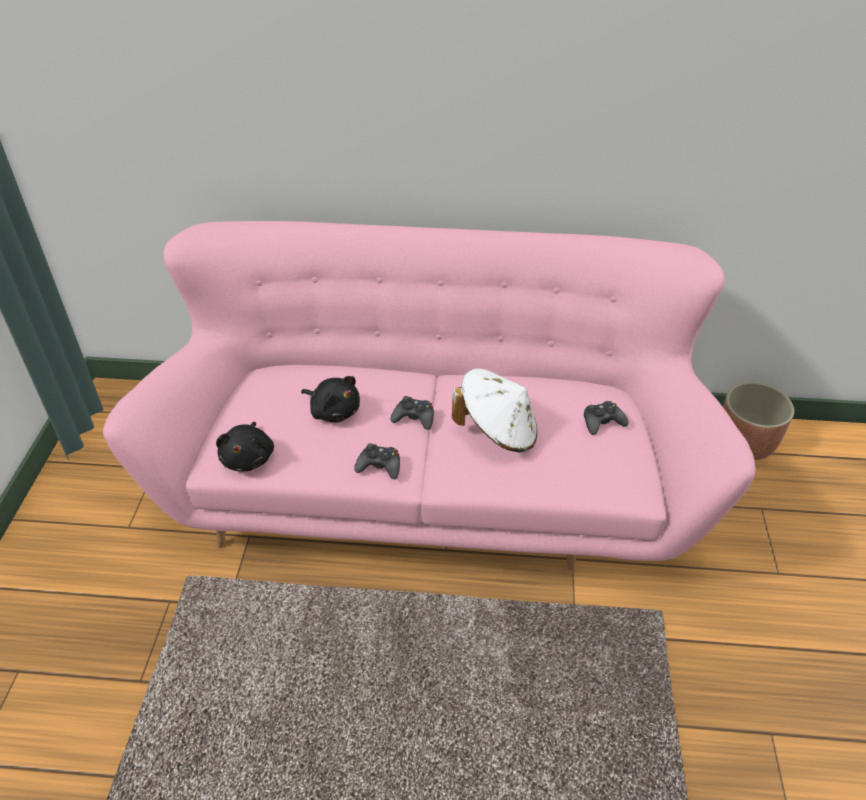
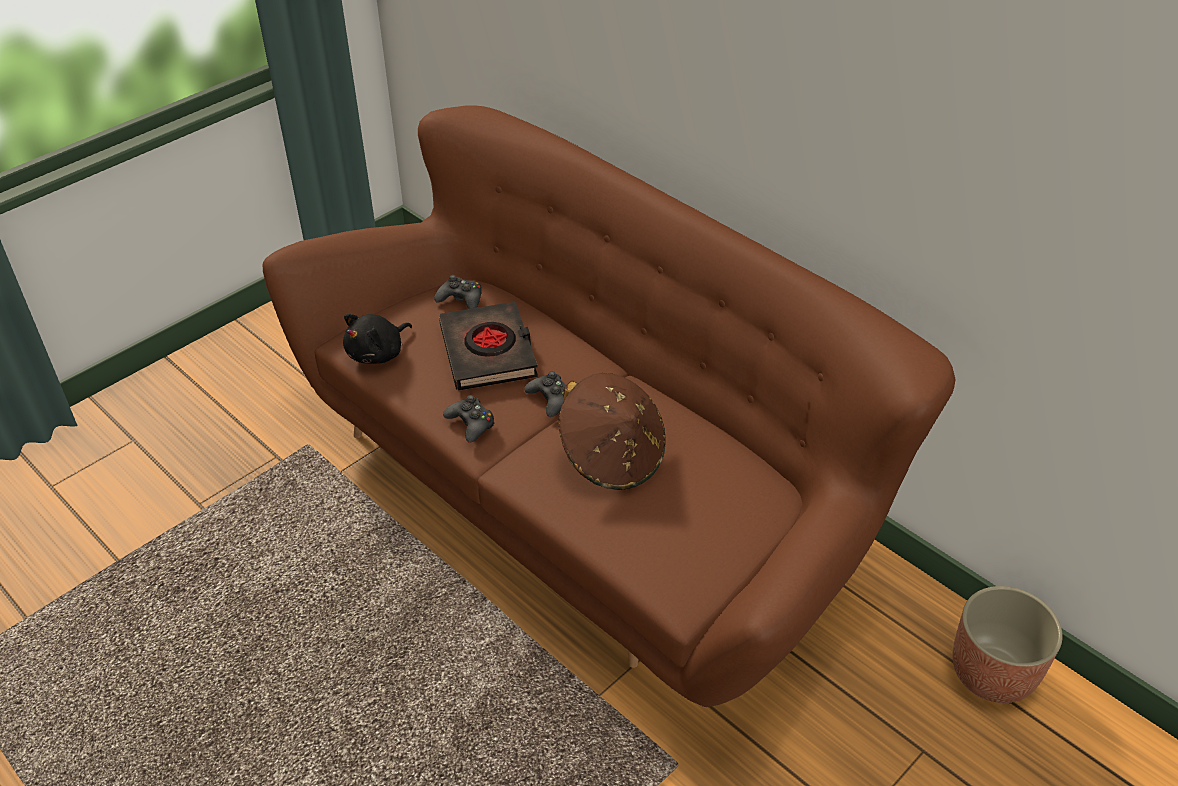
camera: 40 degrees right, 0 degrees up
pink sofa [103,221,756,574] -> brown sofa [263,106,956,707]
black plush toy [301,376,360,422] -> black book [439,302,538,391]
white hat [452,368,537,452] -> brown hat [559,373,666,490]
black game controller [584,401,629,435] -> black game controller moved to [434,275,482,309]

